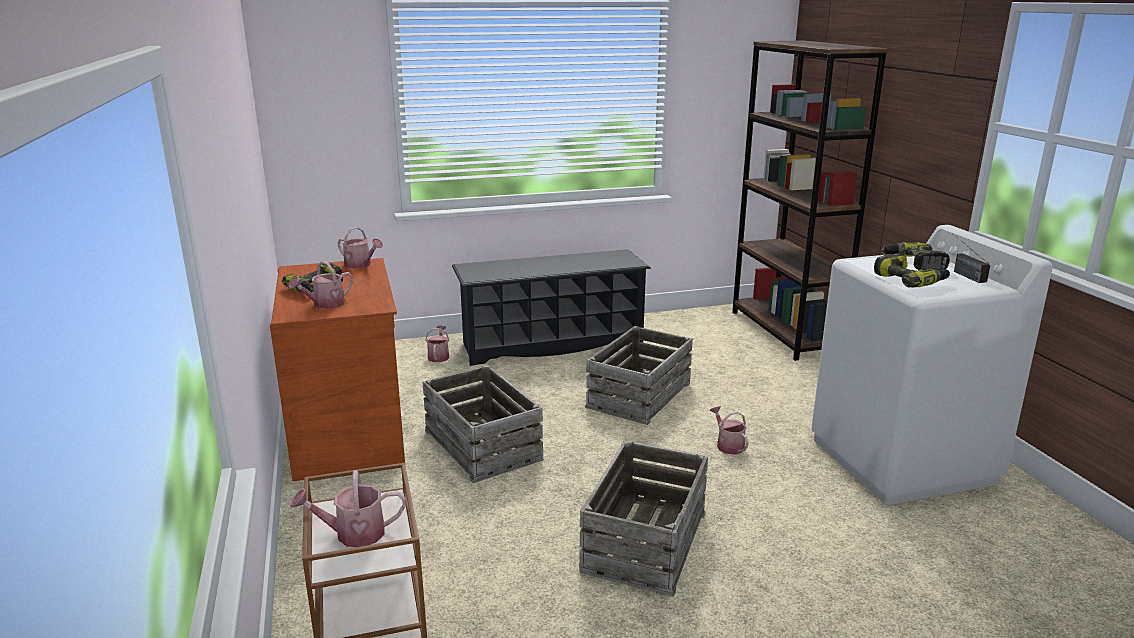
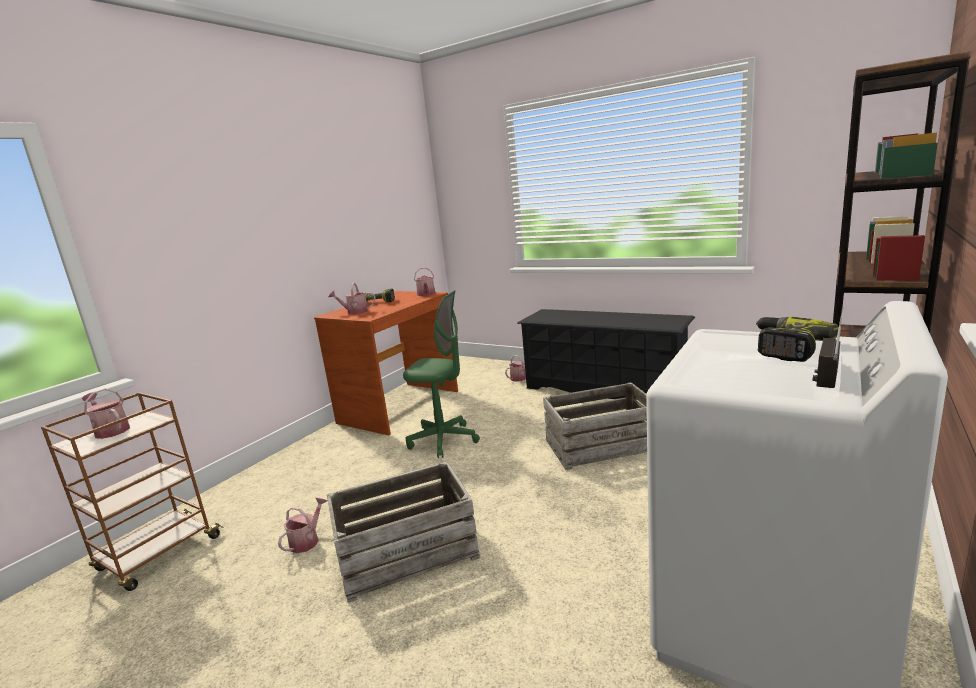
camera: 50 degrees right, 5 degrees down
crate [423,365,543,483] -> green office chair [403,290,480,458]
watering can [710,406,749,455] -> watering can moved to [278,497,327,553]
power drill [874,253,950,288] -> none

